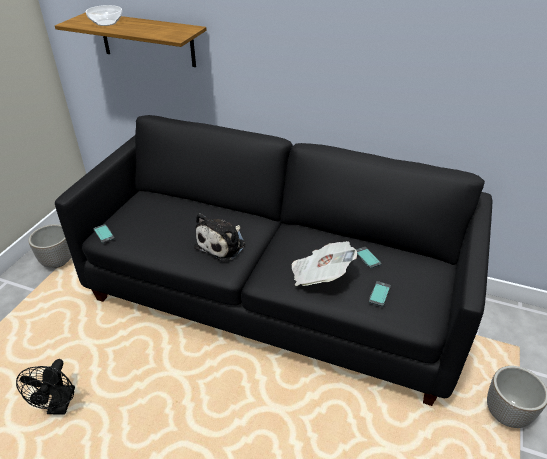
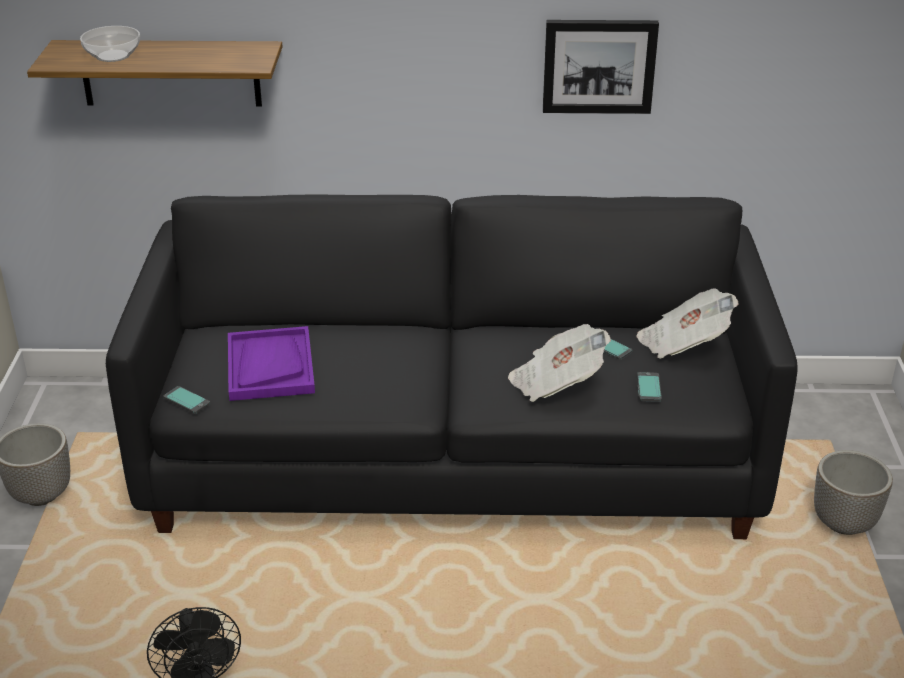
camera: 20 degrees left, 5 degrees down
plush toy [194,213,245,261] -> none
none -> purple tray [228,326,315,401]
none -> picture [543,20,659,114]
none -> newspaper [636,288,739,359]

